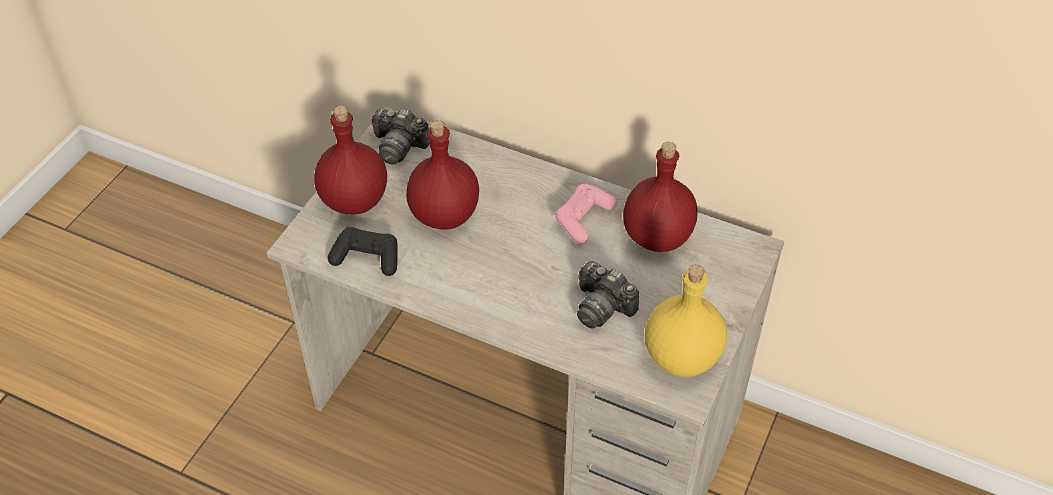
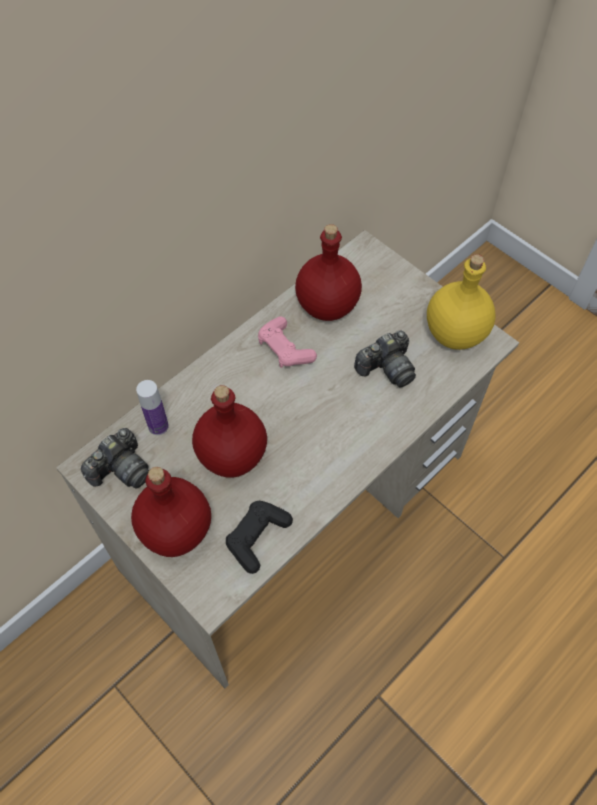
camera: 70 degrees left, 10 degrees up
none -> bottle [136,380,169,435]

